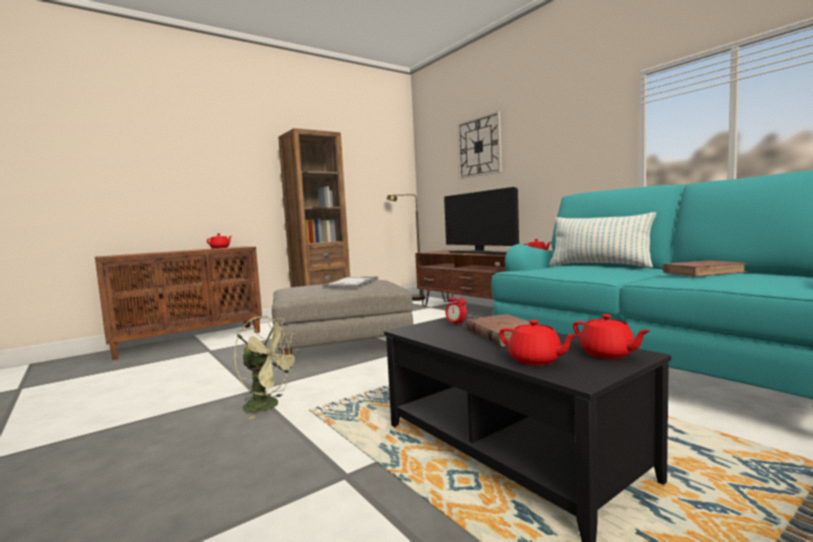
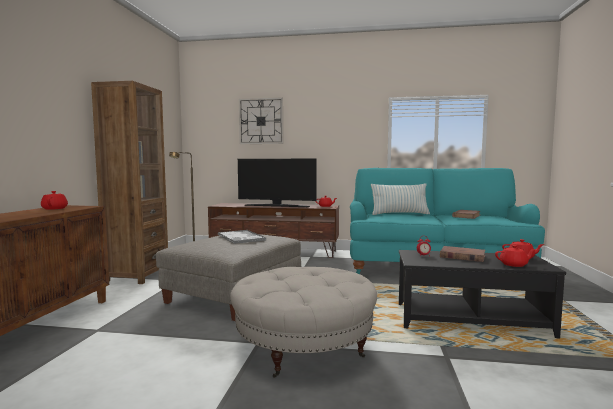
camera: 45 degrees left, 0 degrees up
green fan [234,316,300,420] -> beige ottoman [230,267,377,378]

